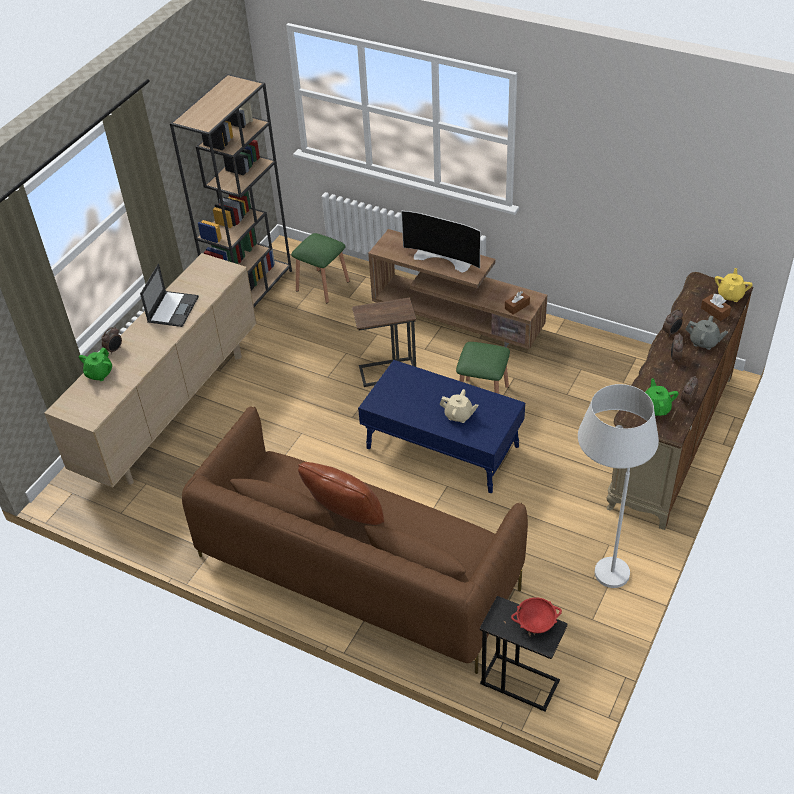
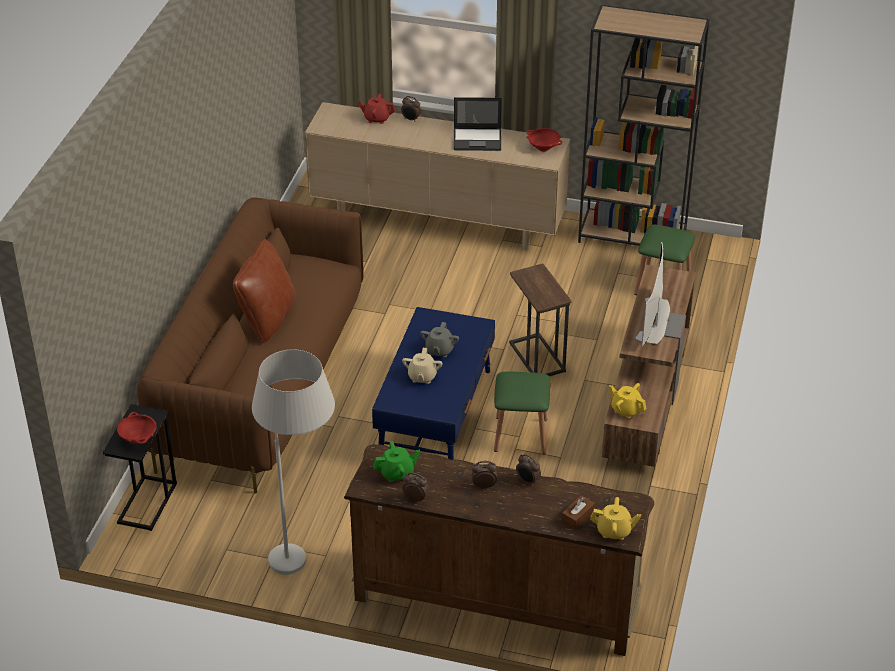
camera: 75 degrees right, 5 degrees down
green teapot [79,347,112,381] -> red teapot [358,94,395,124]
brown tissue box [505,291,530,315] -> yellow teapot [609,383,646,418]
grey teapot [686,316,728,350] -> grey teapot moved to [420,322,459,357]
none -> red bowl [526,128,562,152]

